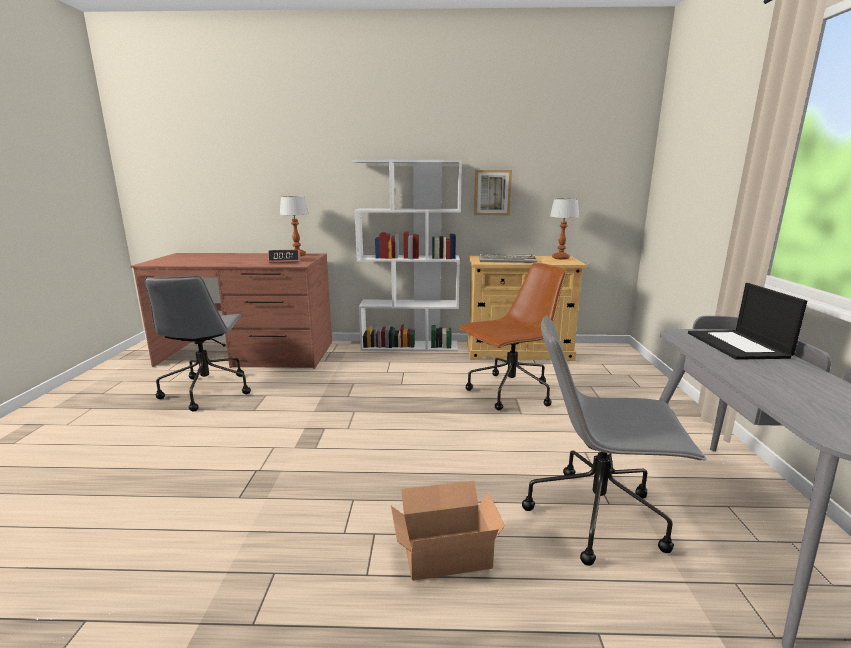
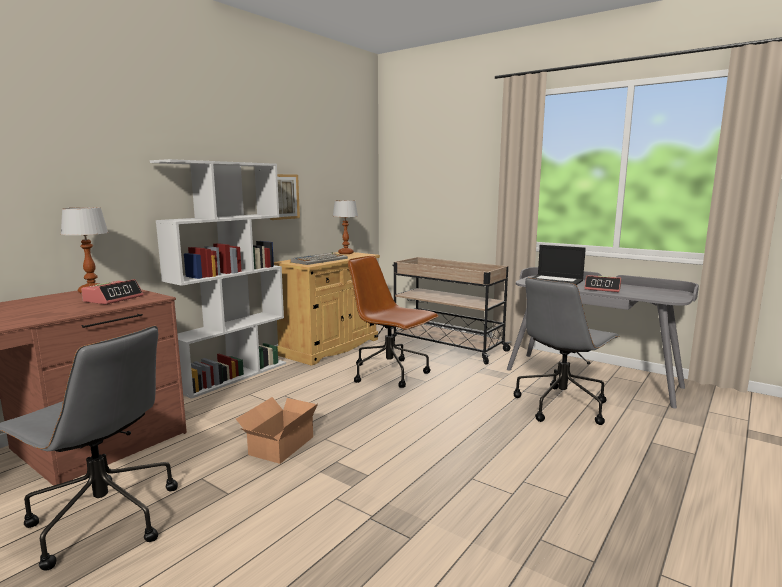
camera: 55 degrees left, 5 degrees down
cardboard box [391,481,505,581] -> cardboard box moved to [236,397,318,464]
brown office chair [459,262,567,410] -> brown office chair turned 60 degrees counterclockwise [348,256,439,388]
none -> beige cart [391,257,512,365]
none -> alarm clock [584,275,621,292]

